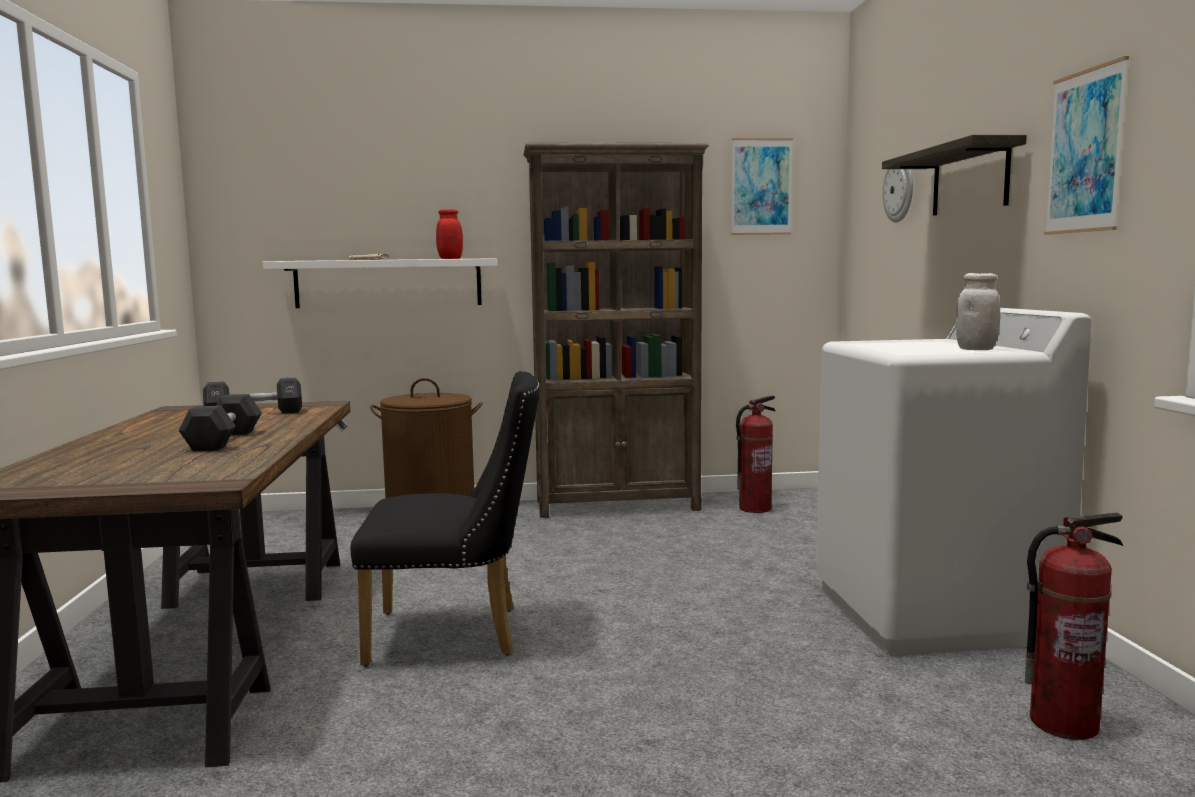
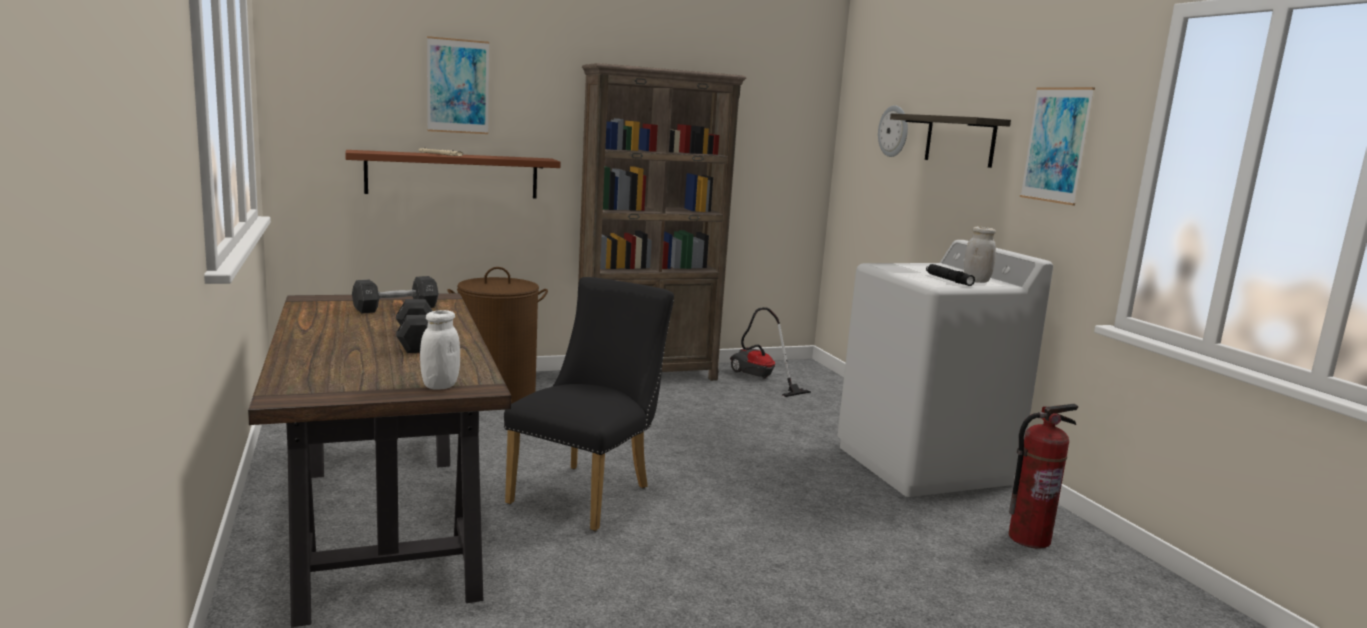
camera: 15 degrees left, 5 degrees up
white shelf [263,258,497,308] -> brown shelf [345,150,561,198]
black chair [350,371,539,666] -> black chair turned 45 degrees counterclockwise [504,277,674,531]
red jar [436,209,463,259] -> none
picture [731,138,793,235] -> picture moved to [427,36,489,134]
fire extinguisher [736,395,776,513] -> vacuum cleaner [730,307,811,397]
none -> white jar [420,310,460,390]
none -> black flashlight [926,264,975,286]

